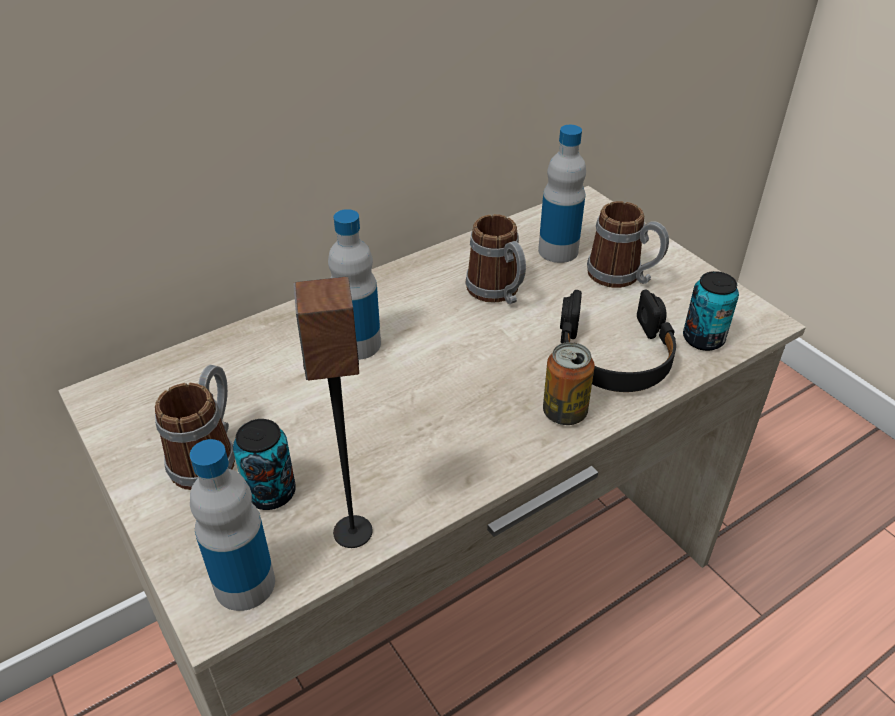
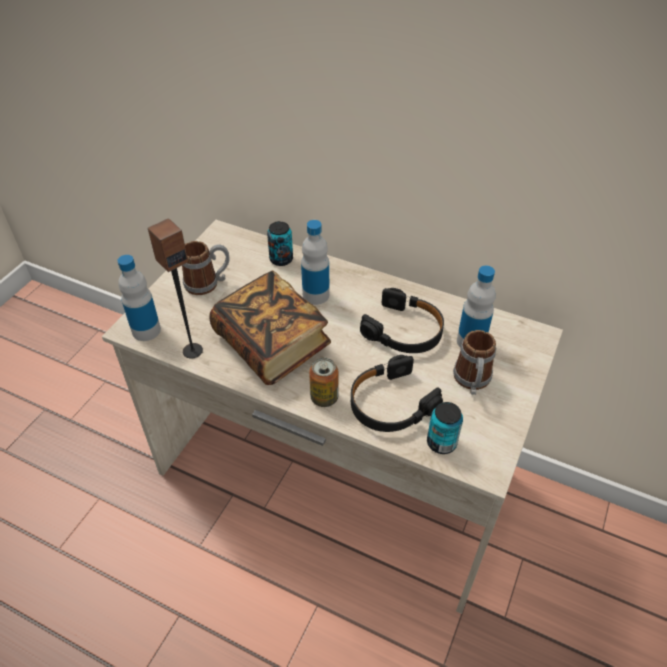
camera: 60 degrees right, 5 degrees up
can [233,419,296,510] -> can moved to [267,221,293,266]
mug [465,214,526,304] -> black headphones [360,288,444,353]
none -> book [209,271,331,385]

